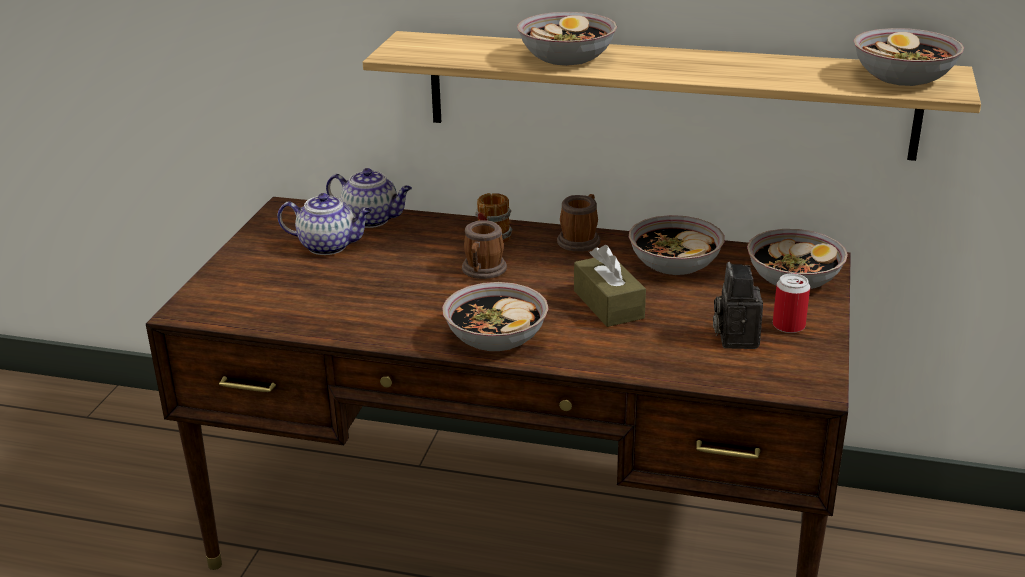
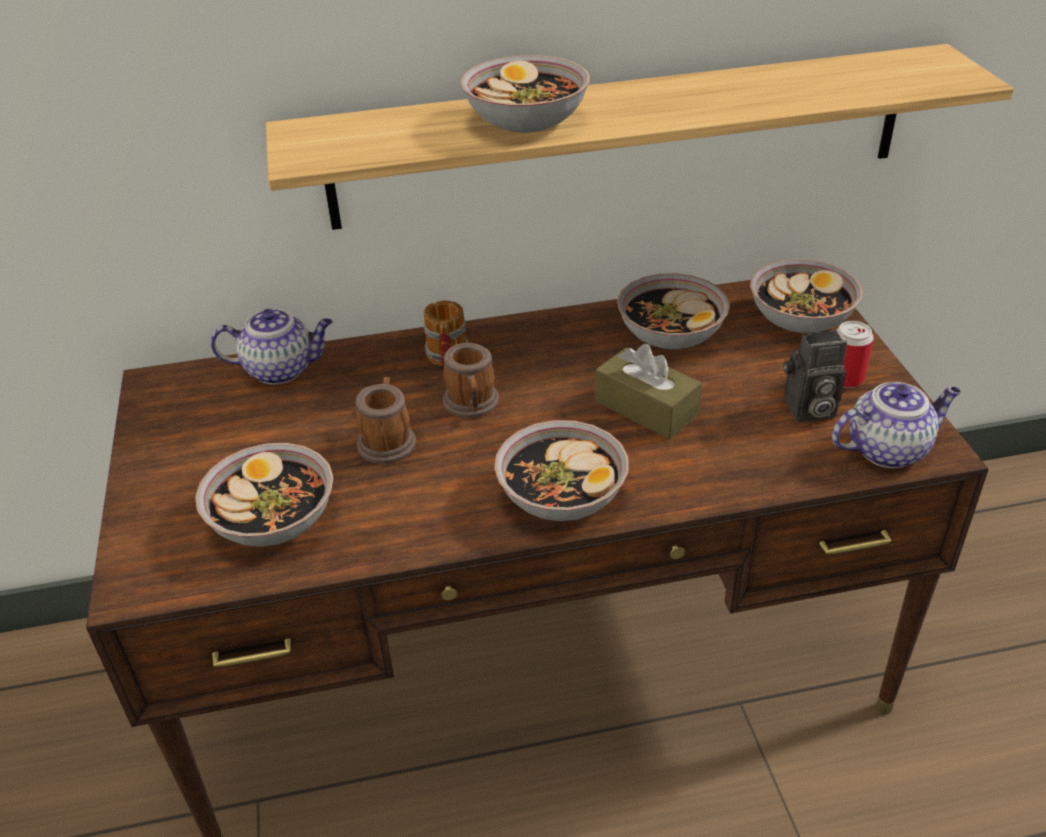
camera: 25 degrees left, 10 degrees up
teapot [277,193,372,255] -> teapot moved to [832,382,961,468]
mug [557,194,601,252] -> mug moved to [355,377,416,464]
camera [713,262,763,349] -> camera turned 75 degrees counterclockwise [783,330,847,422]
bowl [853,28,964,86] -> bowl moved to [195,443,334,547]

